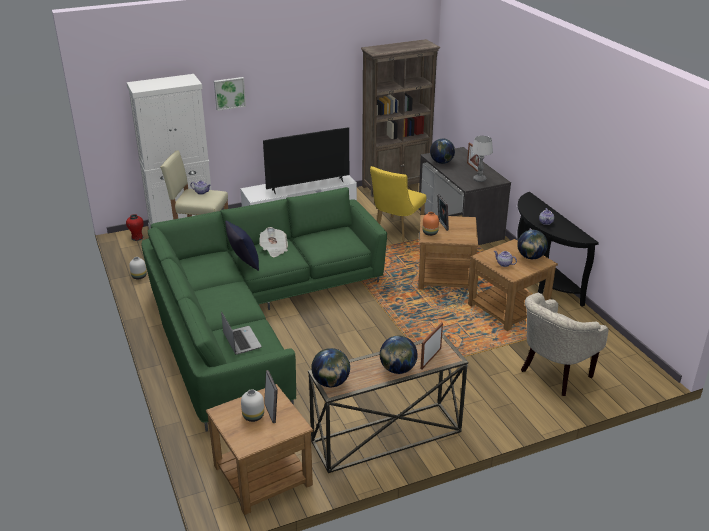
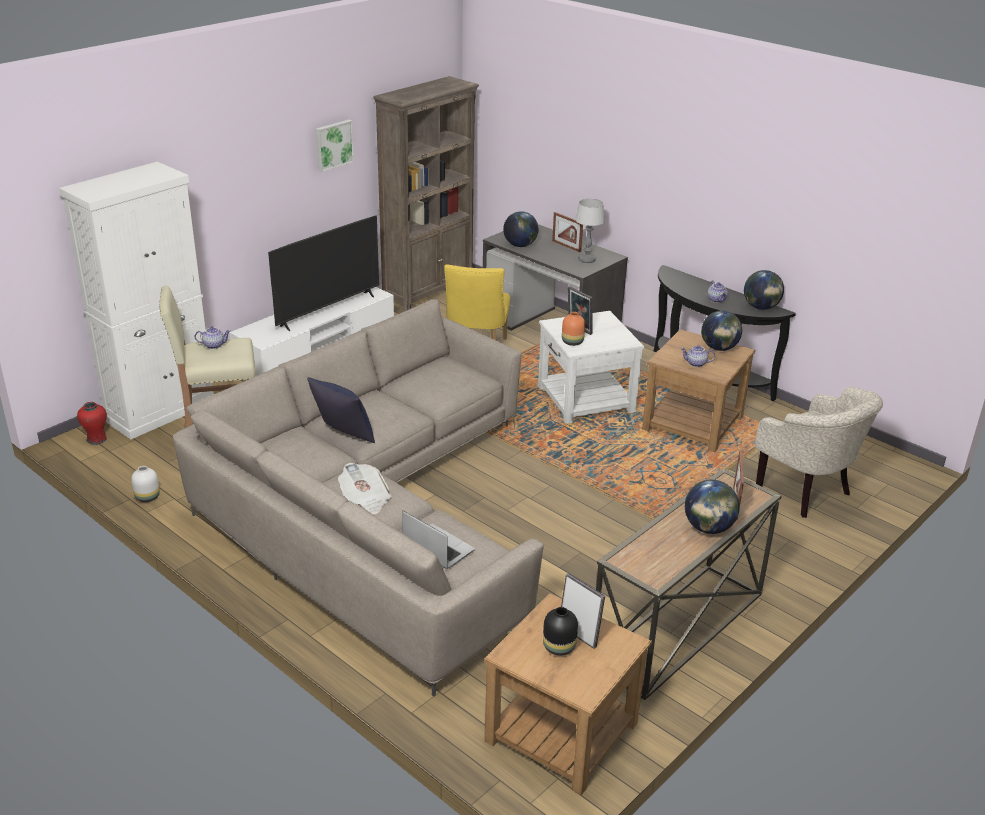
camera: 25 degrees left, 0 degrees up
green sofa [142,187,387,432] -> beige sofa [173,299,544,696]
picture [214,77,246,111] -> picture moved to [316,120,354,172]
white vase [241,389,264,422] -> black vase [543,607,578,656]
newspaper [259,227,288,257] -> newspaper moved to [338,463,392,514]
globe [311,348,350,387] -> globe moved to [744,270,784,310]
brown side table [418,215,478,292] -> white side table [538,311,644,424]
beige armchair [521,293,609,396] -> beige armchair turned 60 degrees counterclockwise [755,387,883,518]

